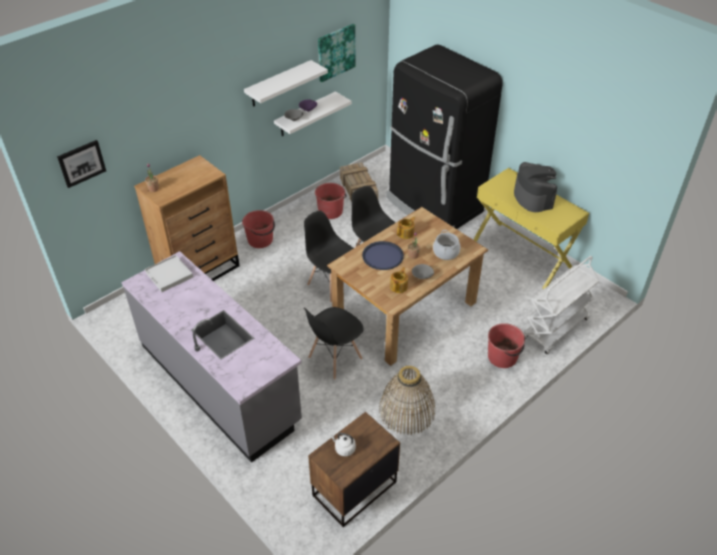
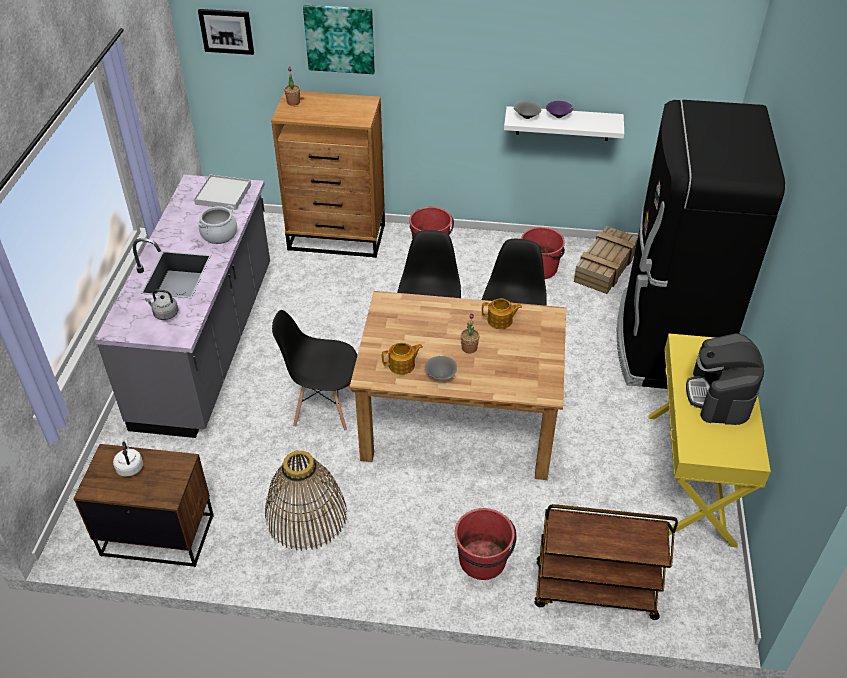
camera: 50 degrees right, 0 degrees up
white shelf [244,60,328,107] -> none
picture [318,24,355,82] -> picture moved to [303,5,375,74]
blue tray [362,241,404,270] -> none
cooking pot [433,230,460,260] -> cooking pot moved to [197,205,237,244]
coffee machine [514,162,557,212] -> coffee machine turned 150 degrees clockwise [686,333,764,425]
white cart [523,256,600,354] -> brown cart [535,504,678,620]
none -> grey kettle [145,290,178,320]

